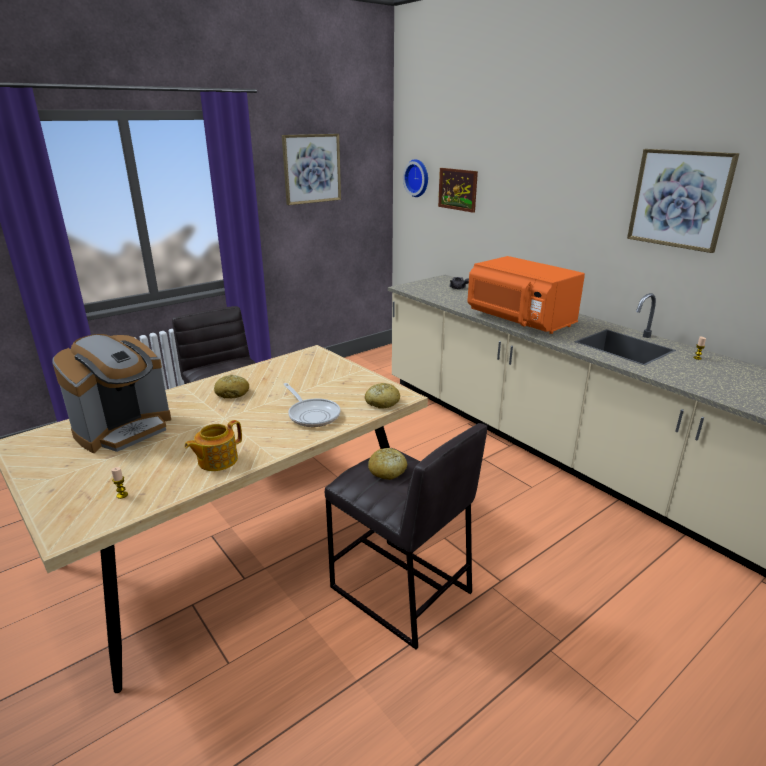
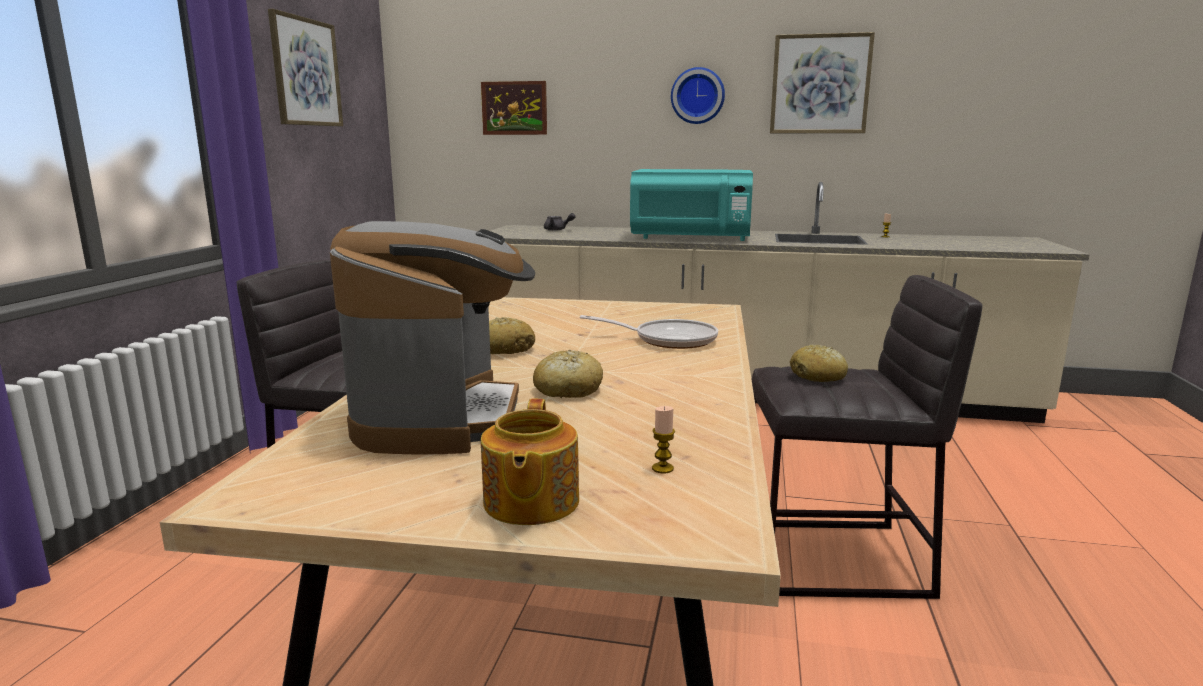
camera: 40 degrees left, 10 degrees down
teapot [184,420,242,471] -> teapot moved to [481,398,579,525]
bread [365,383,400,409] -> bread moved to [533,350,603,398]
wall clock [403,159,428,197] -> wall clock moved to [671,67,725,124]
orange microwave [468,256,585,334] -> turquoise microwave [630,169,753,241]

